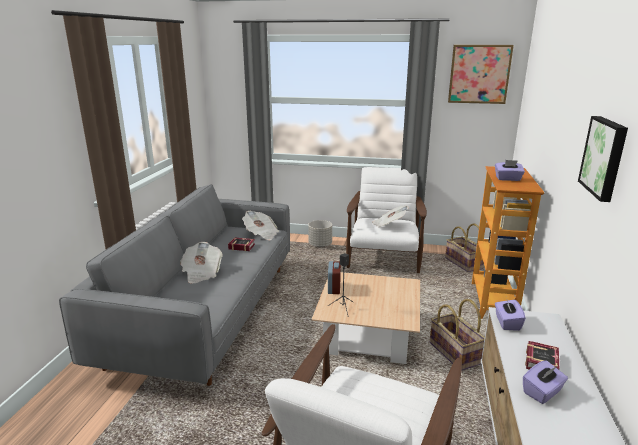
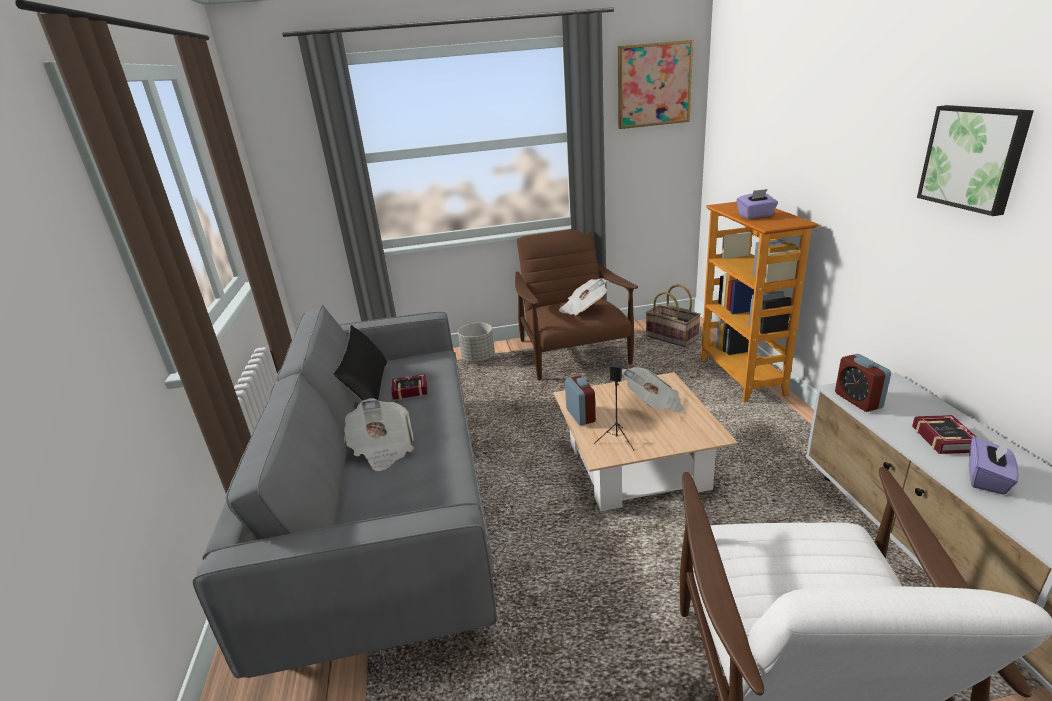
camera: 20 degrees left, 5 degrees up
newspaper [242,211,279,240] -> newspaper moved to [622,367,685,414]
white armchair [346,167,427,273] -> brown armchair [515,229,638,381]
basket [430,299,485,371] -> none
purple tissue box [495,299,526,331] -> alarm clock [835,354,891,412]
none -> black pillow [334,325,387,404]

